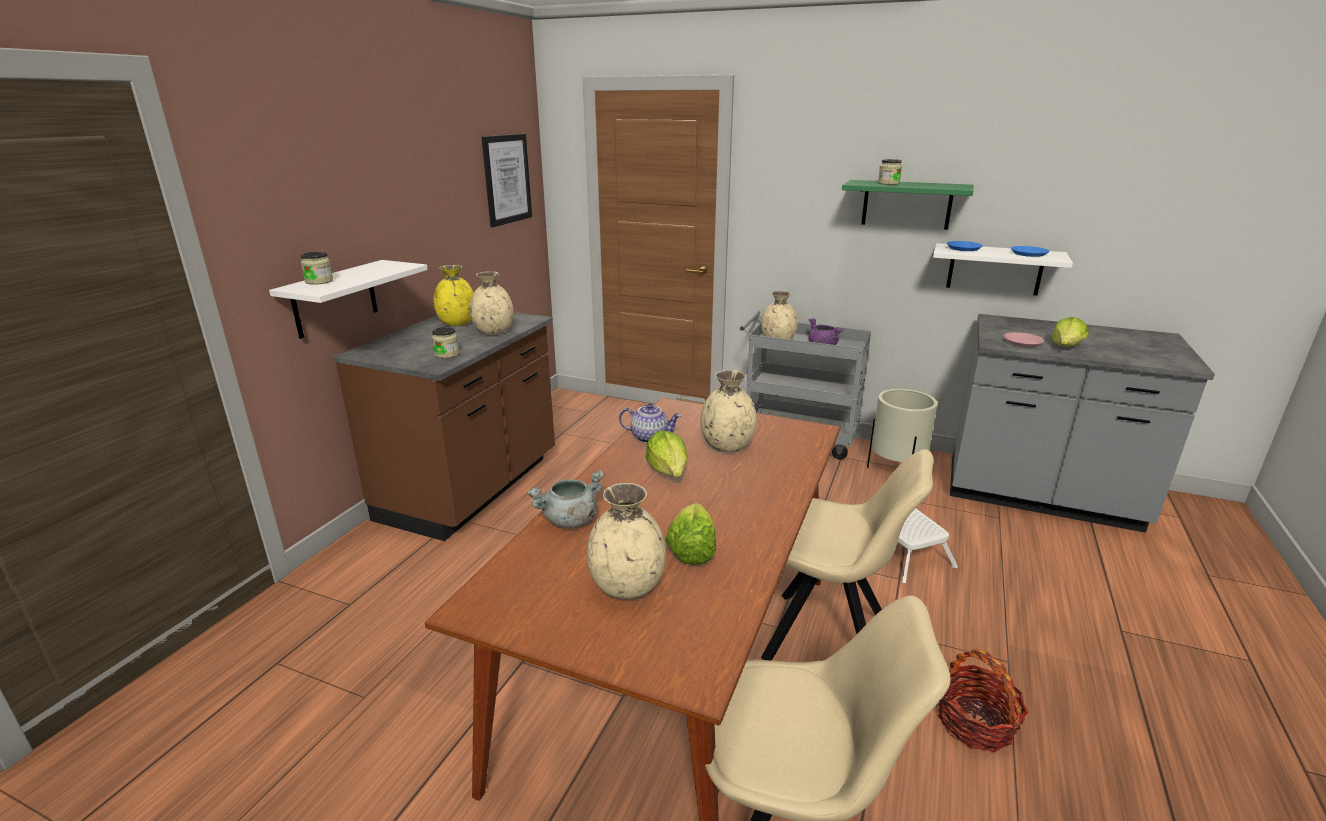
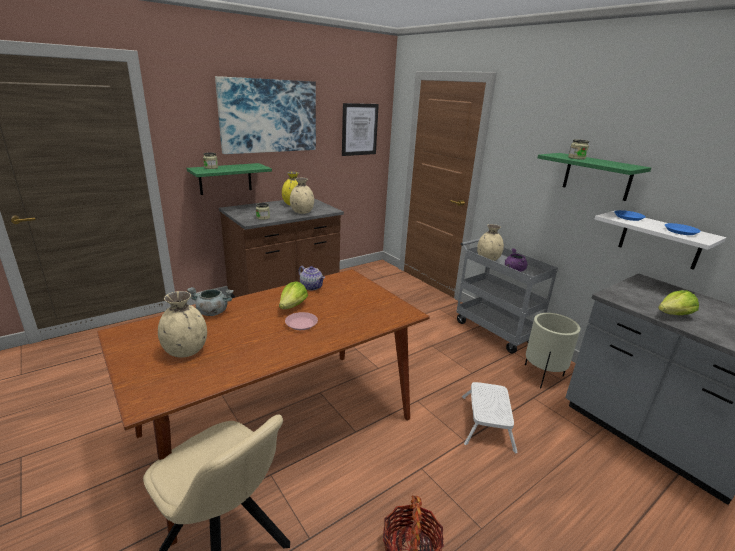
camera: 30 degrees right, 0 degrees up
white shelf [269,260,428,339] -> green shelf [186,163,272,195]
lettuce [665,503,716,565] -> none
beige vase [700,370,757,453] -> none
beige chair [761,449,933,661] -> none
pink plate [1004,332,1044,347] -> pink plate moved to [285,312,318,330]
none -> picture [215,76,316,154]

